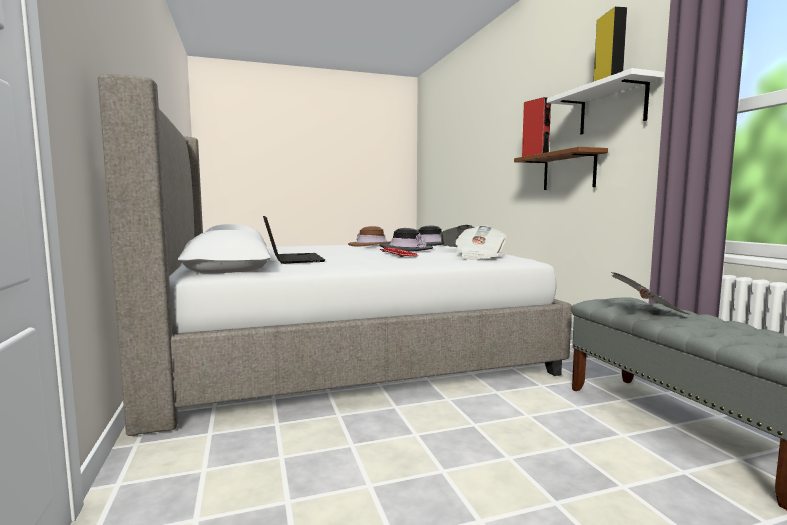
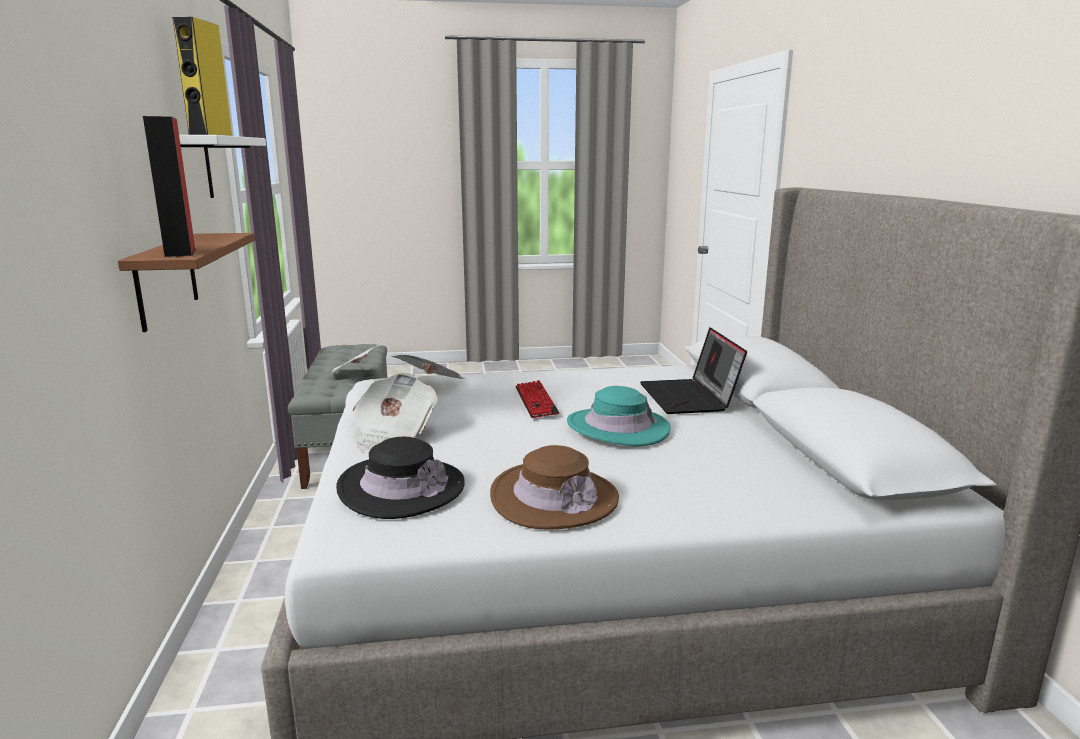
camera: 170 degrees left, 10 degrees up
black hat [380,228,433,252] -> none
none -> turquoise hat [567,386,671,446]

